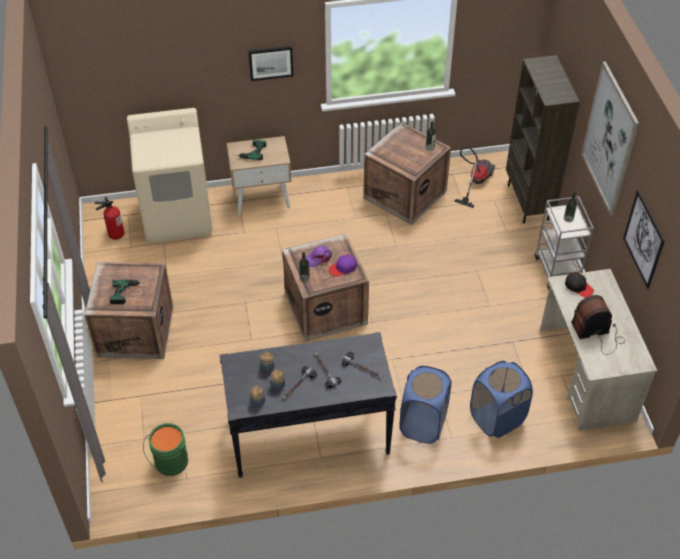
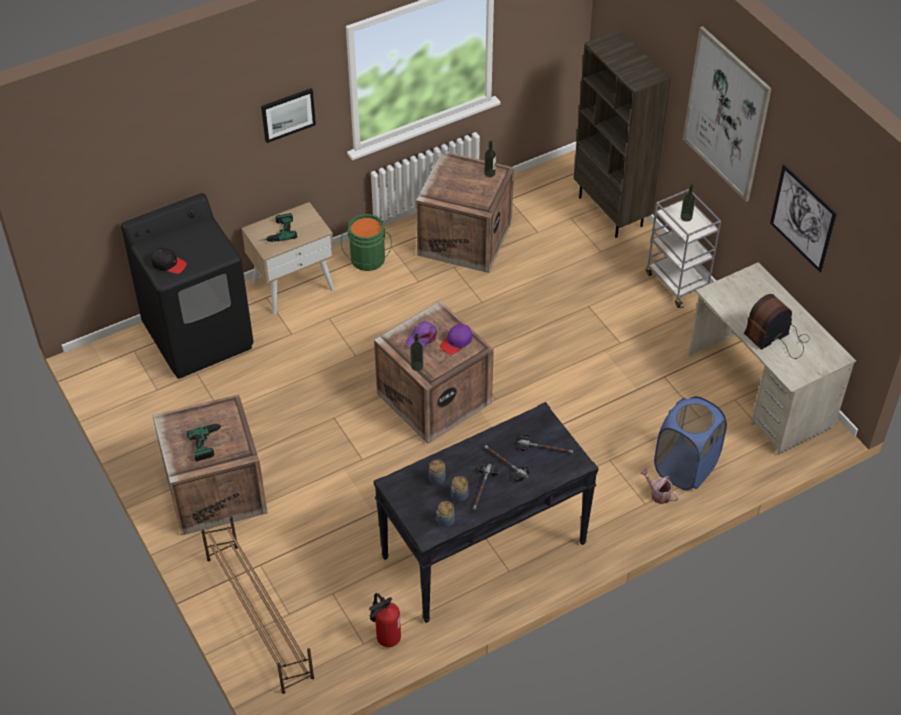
camera: 20 degrees left, 0 degrees up
fire extinguisher [94,197,125,240] -> fire extinguisher moved to [369,593,401,647]
beige washing machine [127,108,213,243] -> black washing machine [121,193,254,379]
green bucket [143,423,188,476] -> green bucket moved to [341,214,392,271]
blue laundry basket [399,366,451,444] -> none
vacuum cleaner [454,146,496,208] -> none
black cap [565,272,594,298] -> black cap moved to [151,247,187,274]
none -> brown shoe rack [201,517,314,694]
none -> watering can [640,469,679,504]

